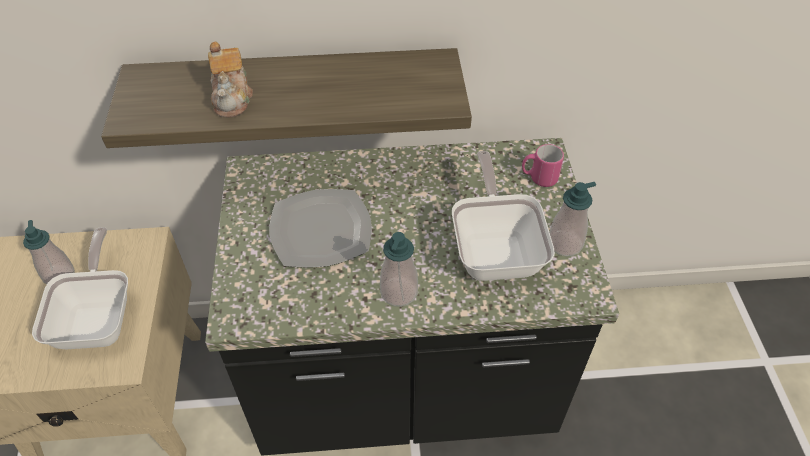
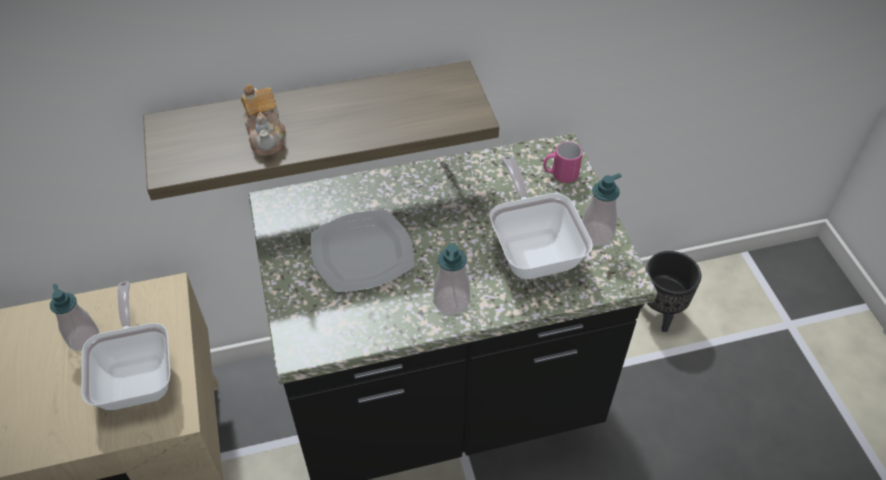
camera: 10 degrees left, 0 degrees up
none -> black planter [641,251,701,332]

